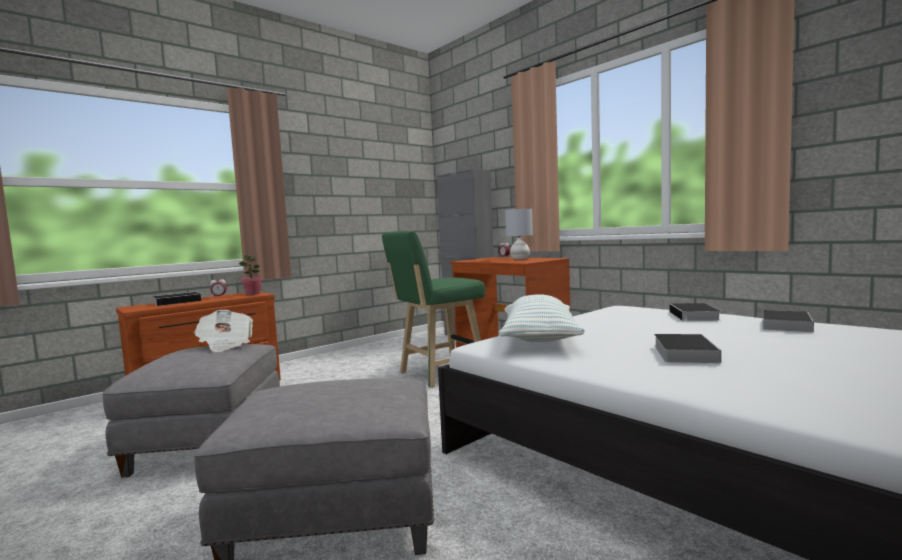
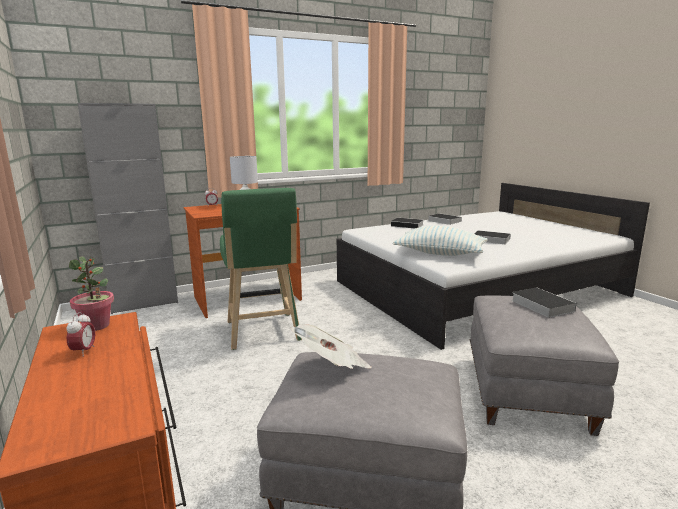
camera: 75 degrees left, 10 degrees up
book [153,292,201,306] -> book moved to [511,287,576,318]

